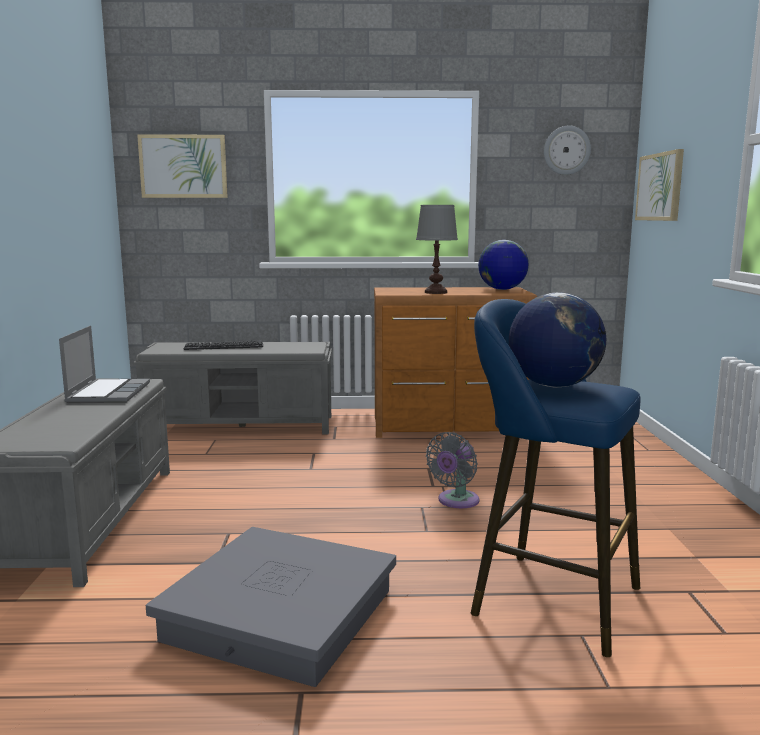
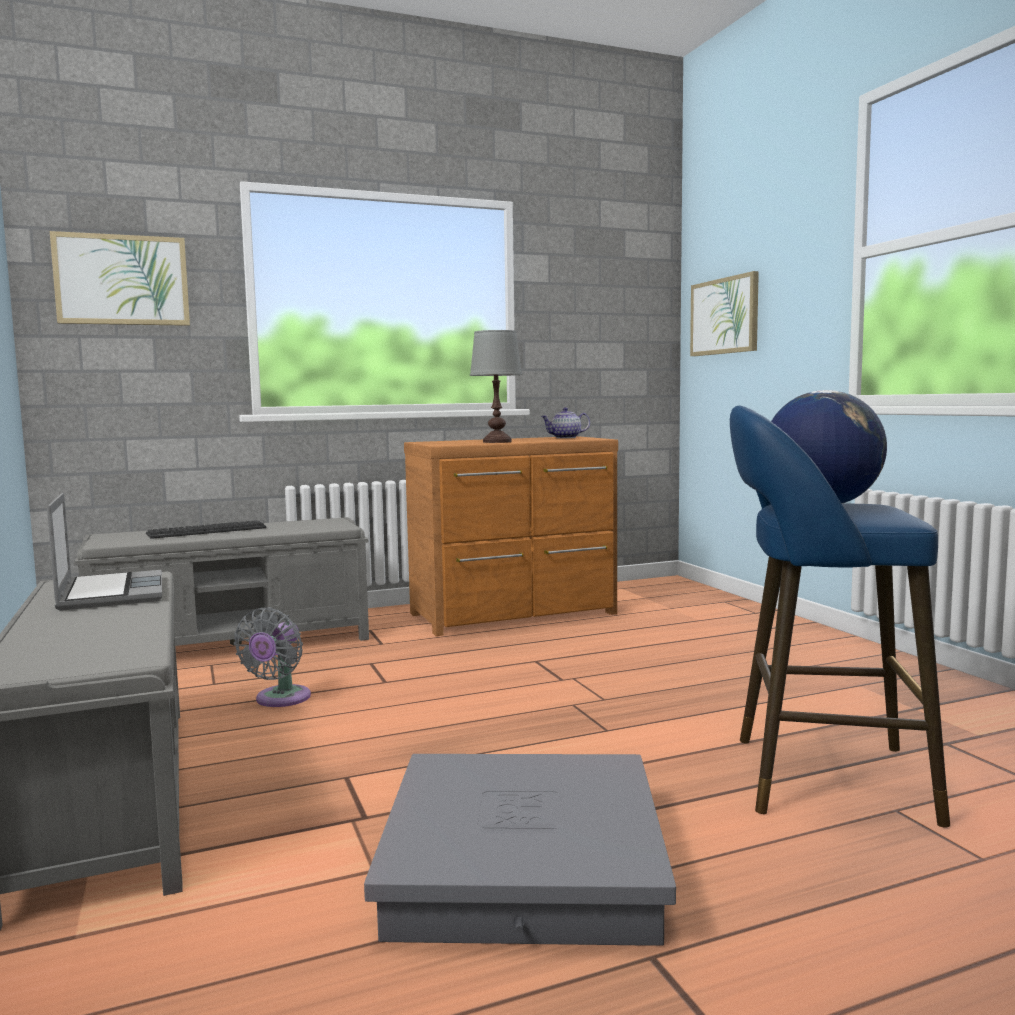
camera: 20 degrees left, 5 degrees down
grey fan [426,432,479,508] -> grey fan moved to [234,607,311,707]
globe [478,240,529,290] -> teapot [541,408,590,438]
wall clock [544,125,591,175] -> none

